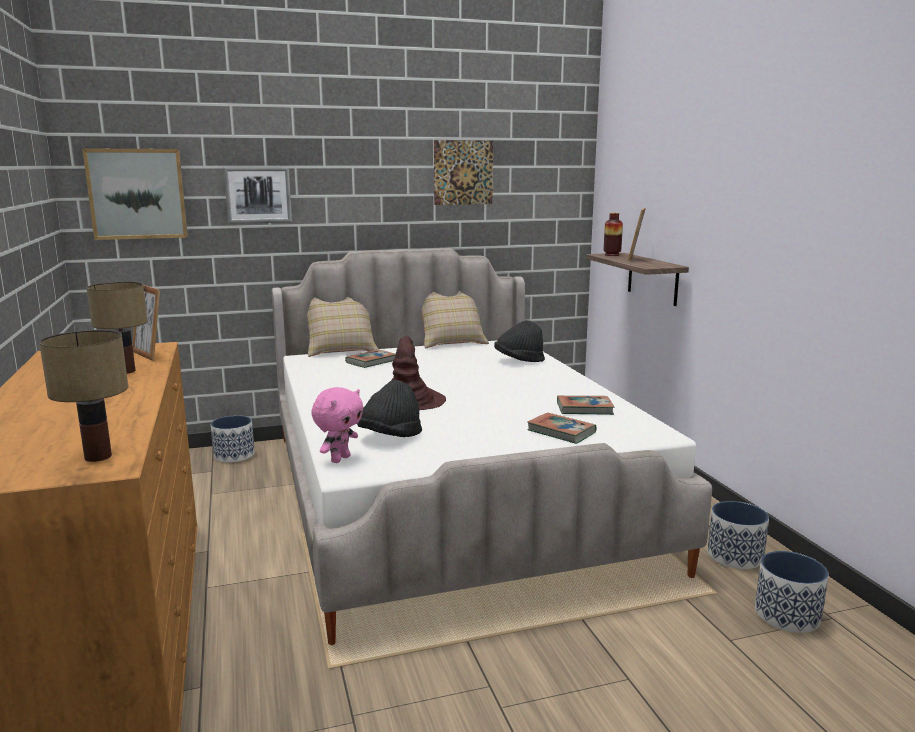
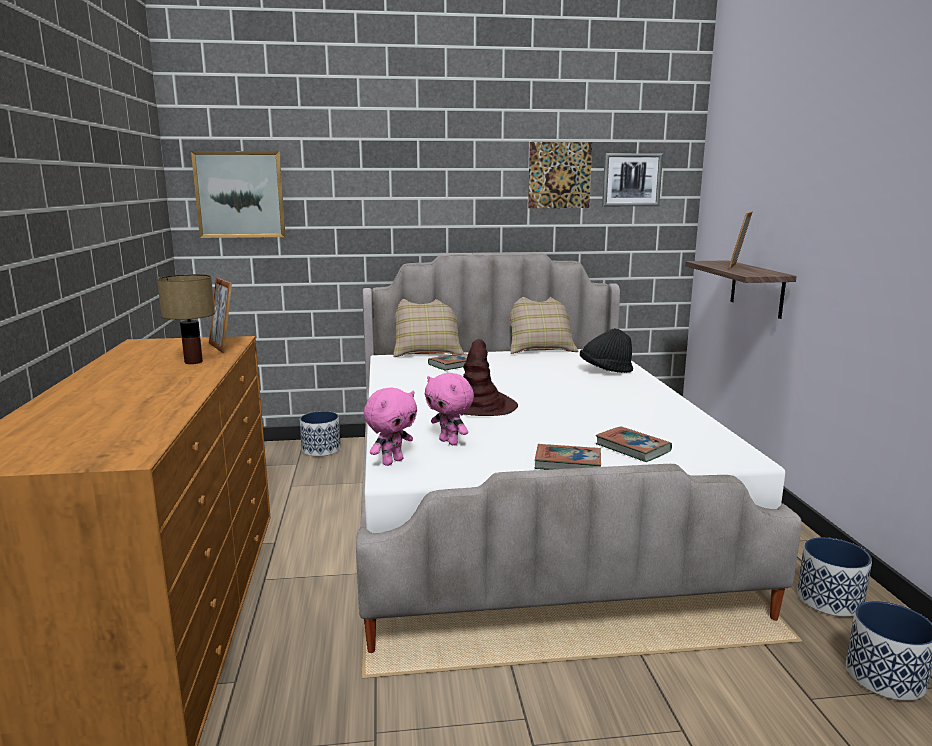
camera: 10 degrees right, 0 degrees up
table lamp [39,330,128,462] -> none
picture [224,167,292,224] -> picture moved to [602,153,663,206]
black hat [357,380,422,437] -> pink plush toy [425,373,474,445]
book [557,396,614,415] -> book moved to [535,444,601,470]
vase [604,213,623,256] -> none

